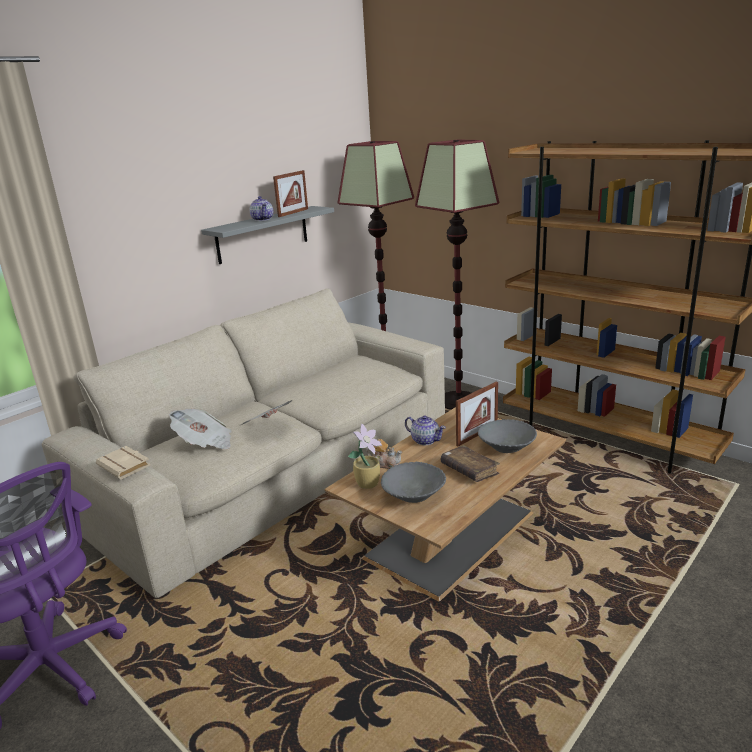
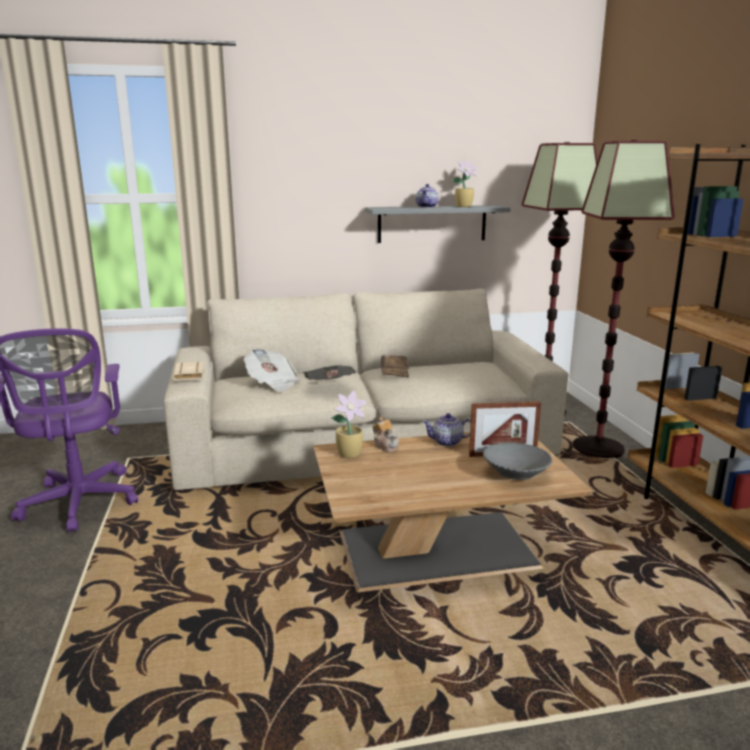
camera: 35 degrees right, 5 degrees down
picture frame [273,170,308,217] -> potted plant [452,160,477,207]
grey bowl [381,462,446,503] -> none
teapot [405,415,446,445] -> teapot turned 105 degrees clockwise [422,413,471,446]
brown book [441,445,500,482] -> brown book moved to [381,355,410,378]

